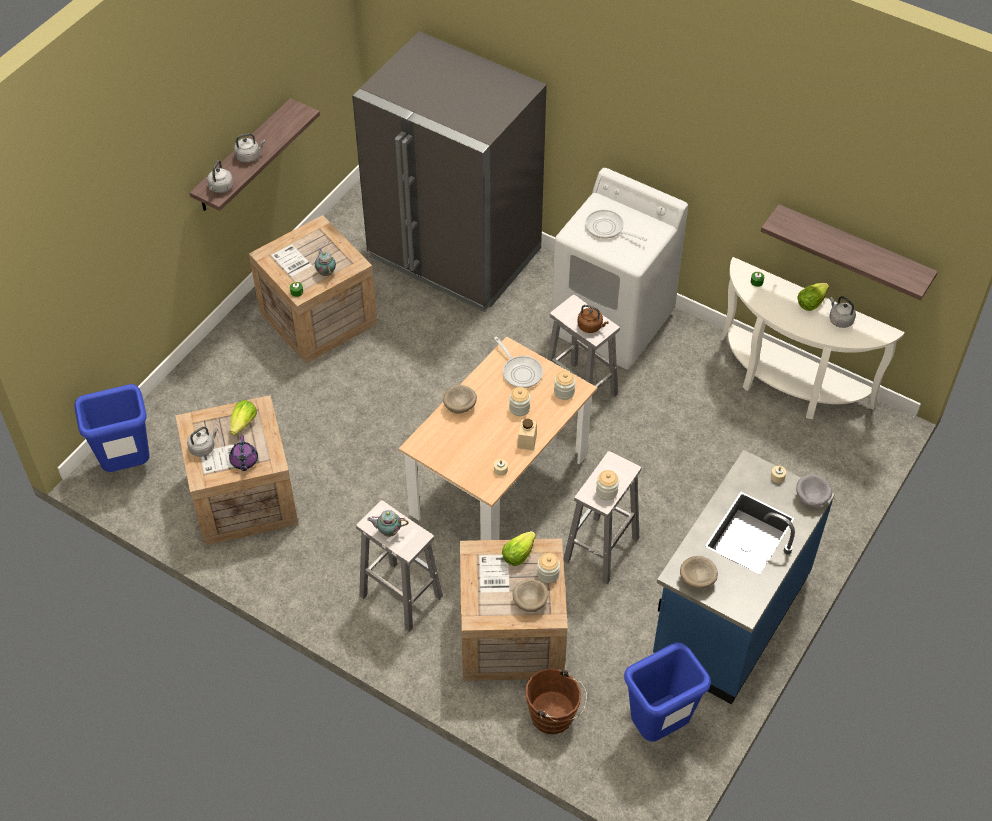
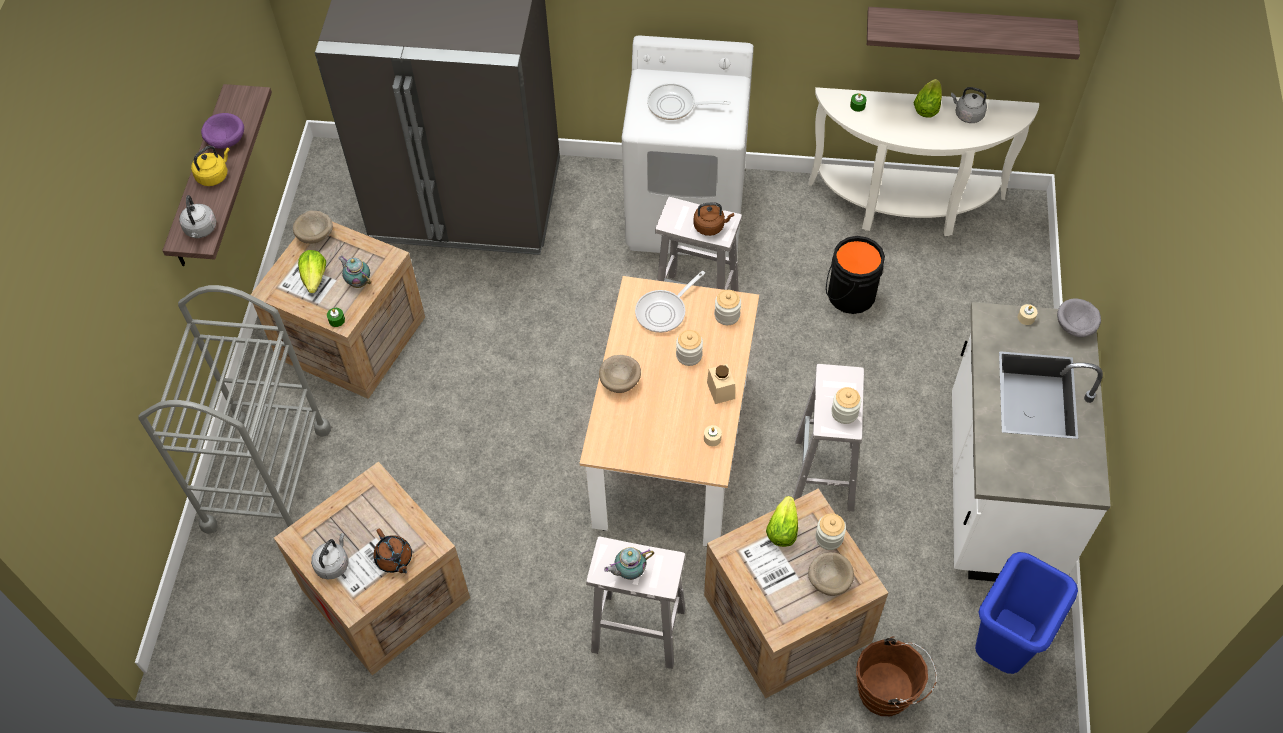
camera: 25 degrees left, 5 degrees up
blue trash can [74,384,149,472] -> none
purple teapot [229,435,258,471] -> brown teapot [374,529,412,574]
lettuce [230,400,257,435] -> lettuce moved to [298,250,326,293]
grey kettle [234,133,265,162] -> yellow kettle [191,146,230,186]
frying pan [494,336,543,388] -> frying pan turned 105 degrees clockwise [635,271,705,333]
blue counter [653,450,835,704] -> white counter [952,302,1111,582]
beige bowl [680,556,718,589] -> beige bowl moved to [293,211,333,244]
none -> grey cart [138,285,331,534]
none -> purple bowl [201,113,244,149]
none -> black bucket [826,236,885,314]

